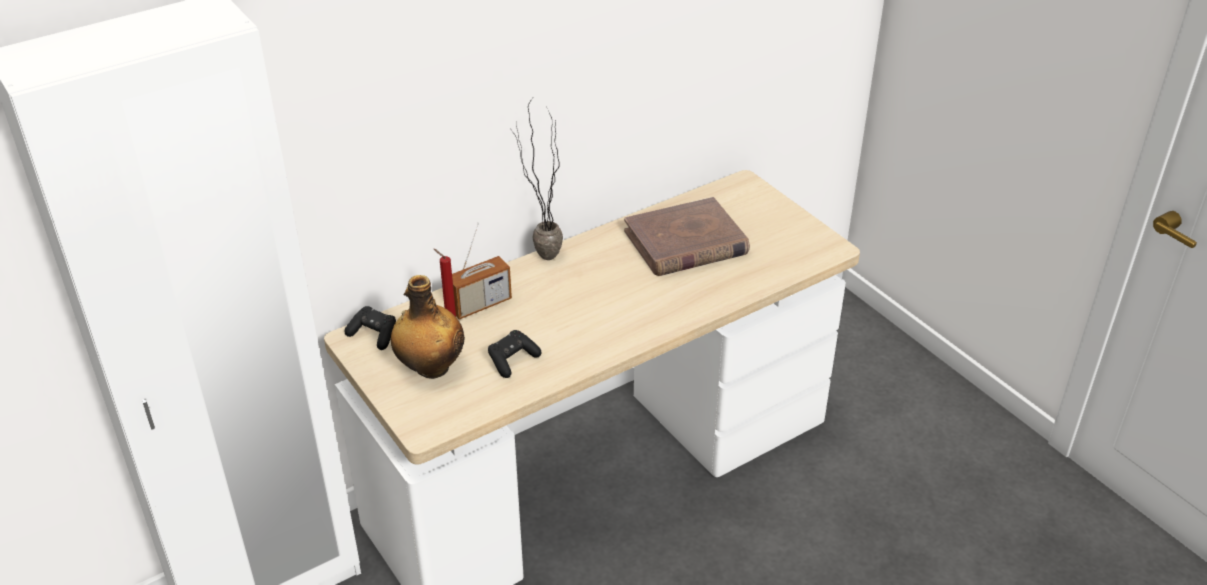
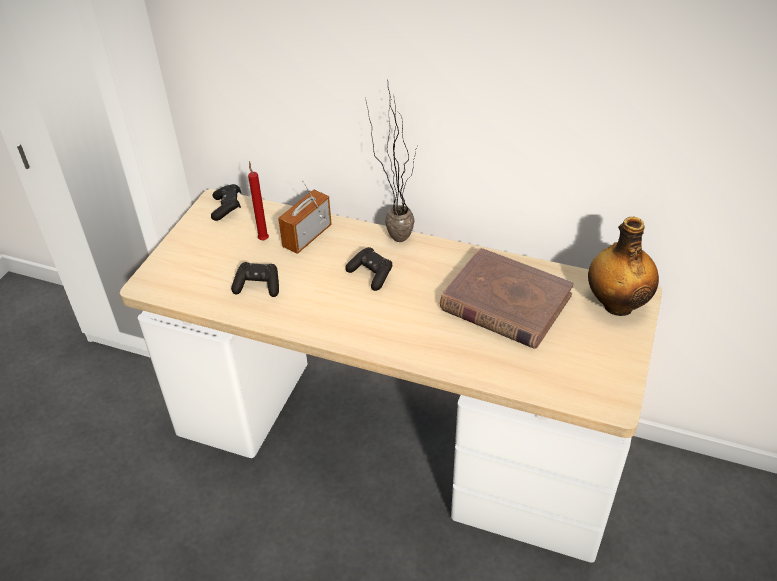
camera: 55 degrees right, 5 degrees up
bottle [391,275,465,379] -> bottle moved to [588,217,659,316]
radio [452,223,512,320] -> radio turned 105 degrees clockwise [278,181,332,254]
none -> black game controller [345,247,393,291]

